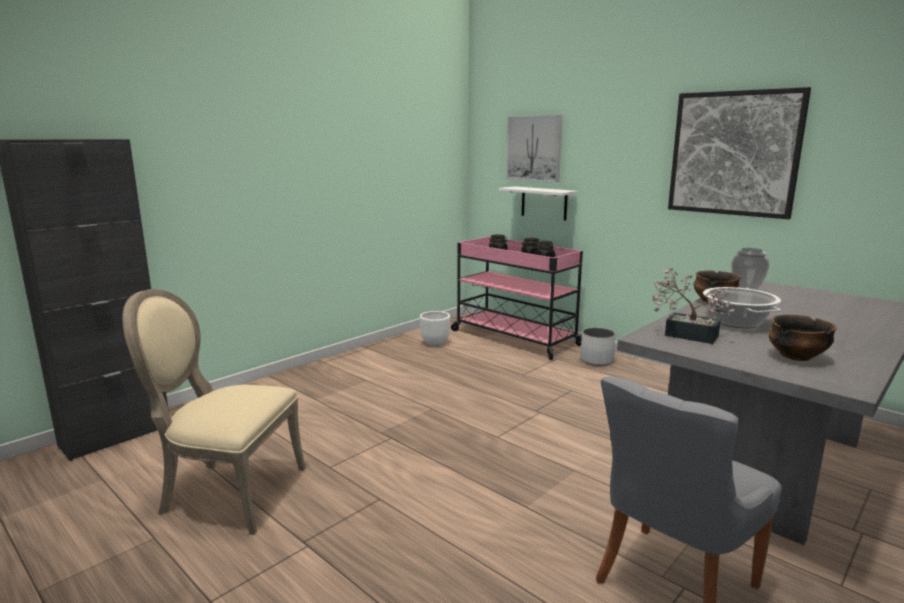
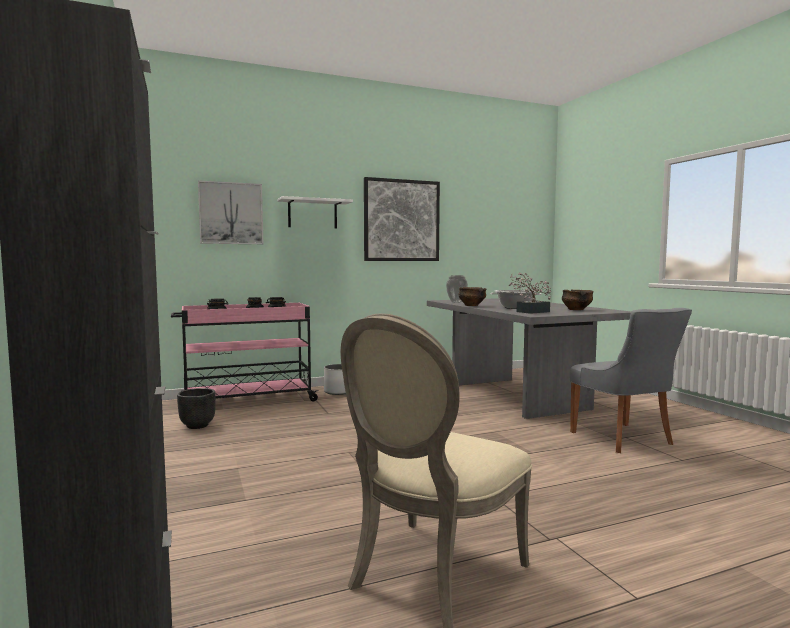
camera: 65 degrees left, 10 degrees down
white planter [420,311,450,346] -> black planter [177,388,216,429]
white shelf [499,186,578,221] -> white shelf moved to [277,196,353,228]

